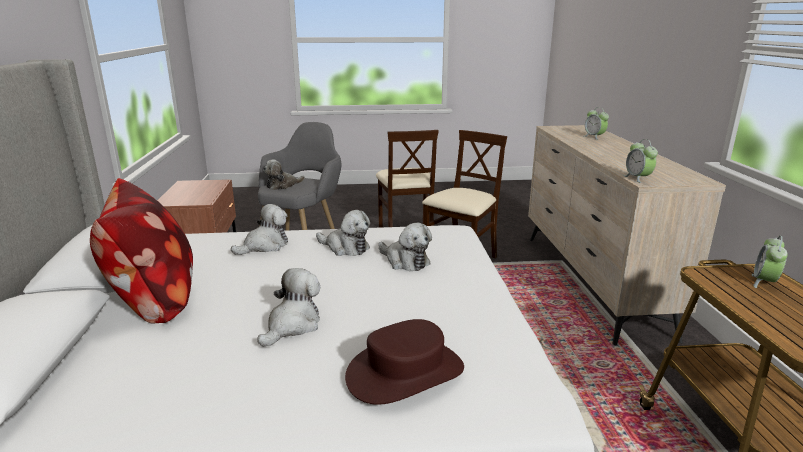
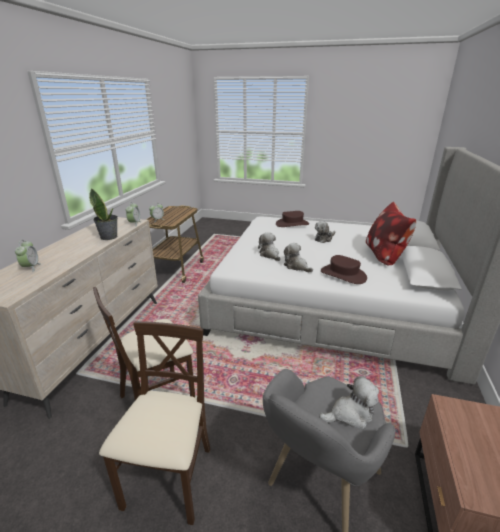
camera: 160 degrees left, 5 degrees up
plush toy [231,204,288,255] -> brown hat [321,255,367,284]
none -> potted plant [89,188,118,240]

